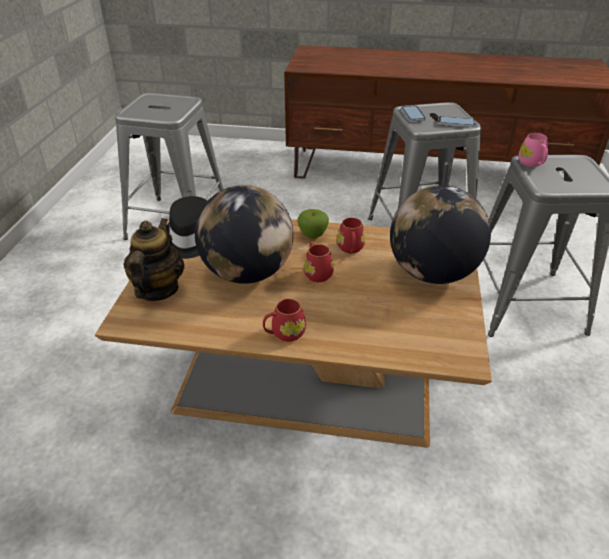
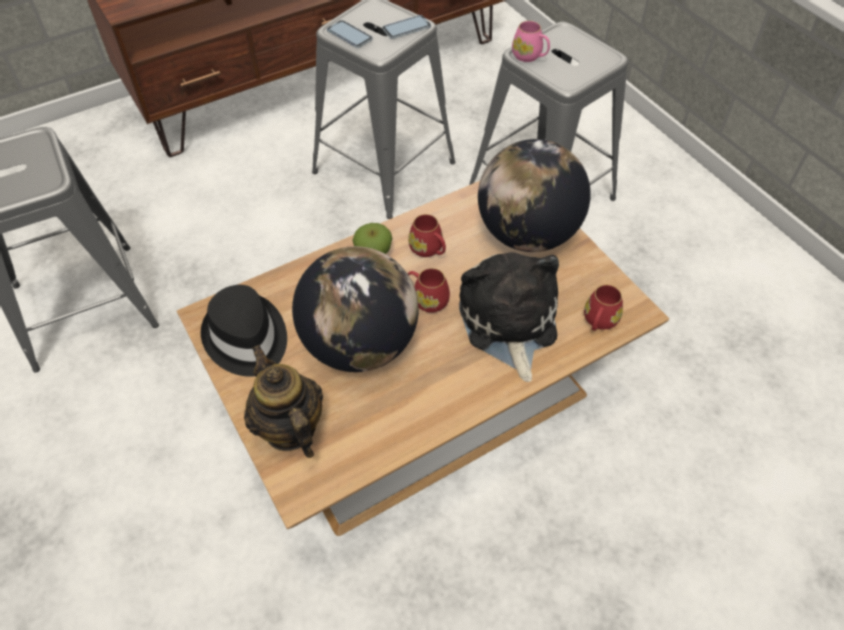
camera: 40 degrees left, 15 degrees up
red mug [263,299,306,342] -> red mug moved to [584,285,623,331]
none -> plush toy [459,252,559,382]

